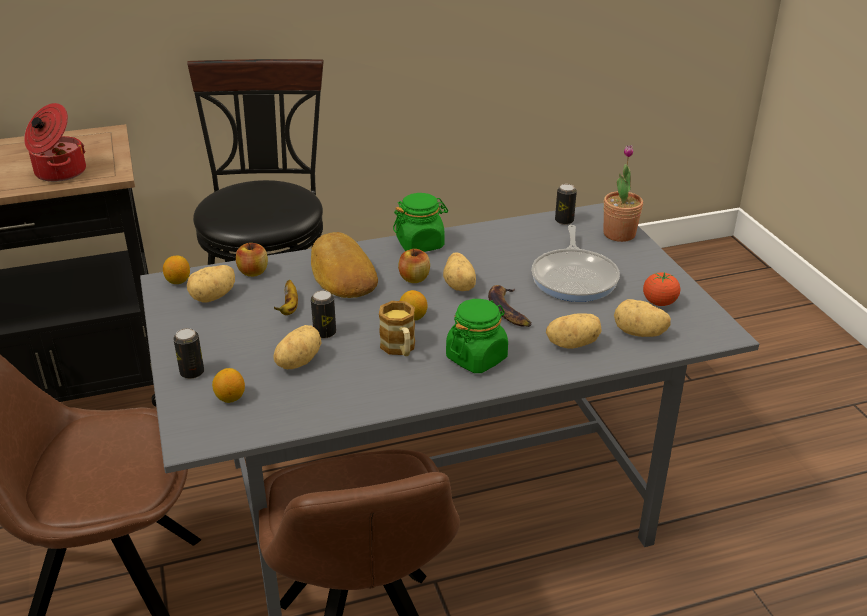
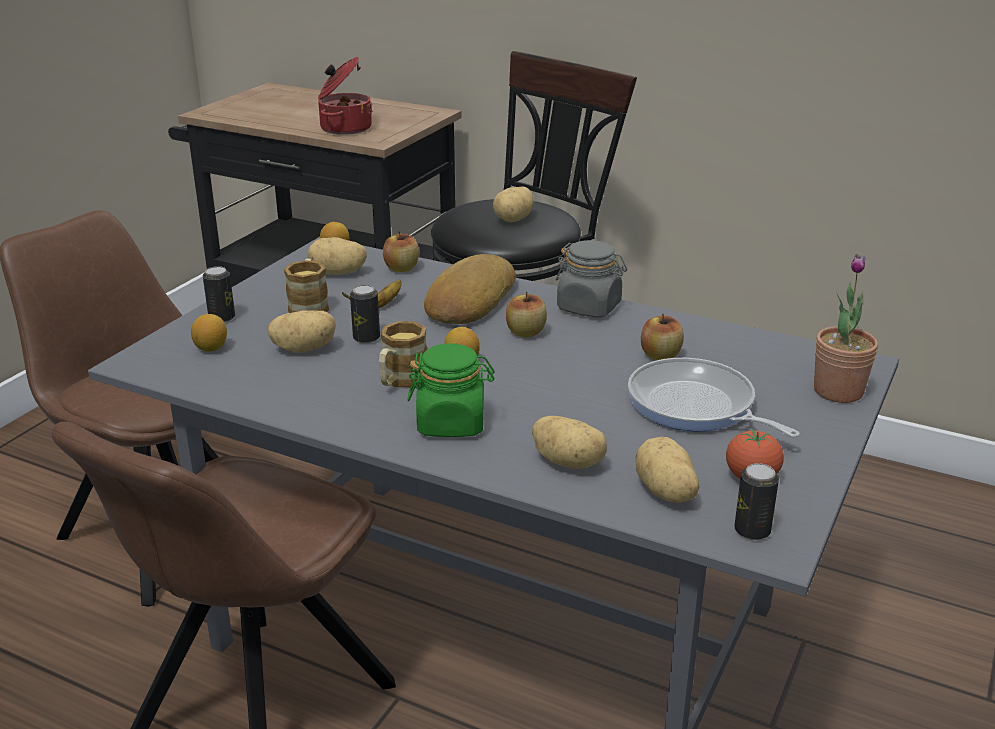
camera: 45 degrees right, 5 degrees down
green jar [393,193,448,252] -> grey jar [556,240,627,318]
potato [443,252,476,291] -> potato moved to [493,187,533,222]
banana [488,285,532,327] -> none
frying pan [531,225,620,302] -> frying pan turned 90 degrees clockwise [628,358,800,438]
can [555,184,577,225] -> can moved to [734,463,779,540]
none -> mug [284,259,329,313]
none -> apple [641,314,684,360]

